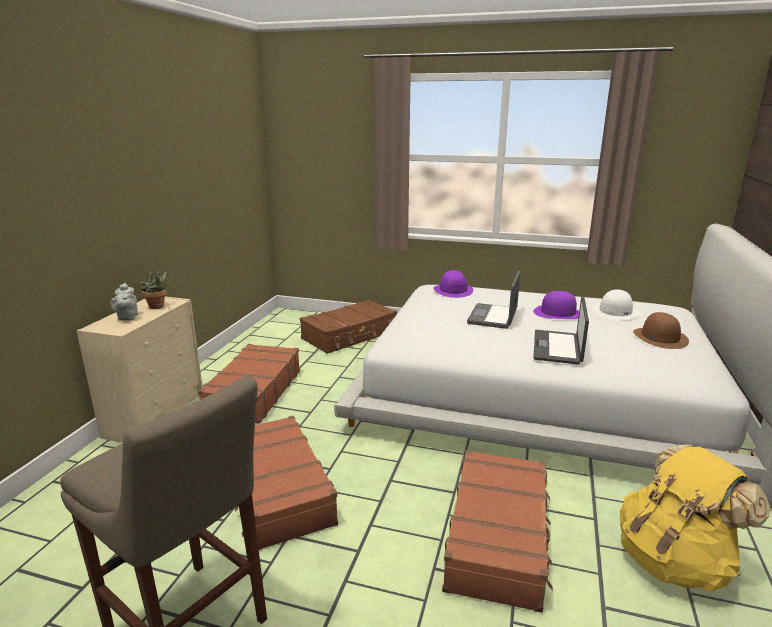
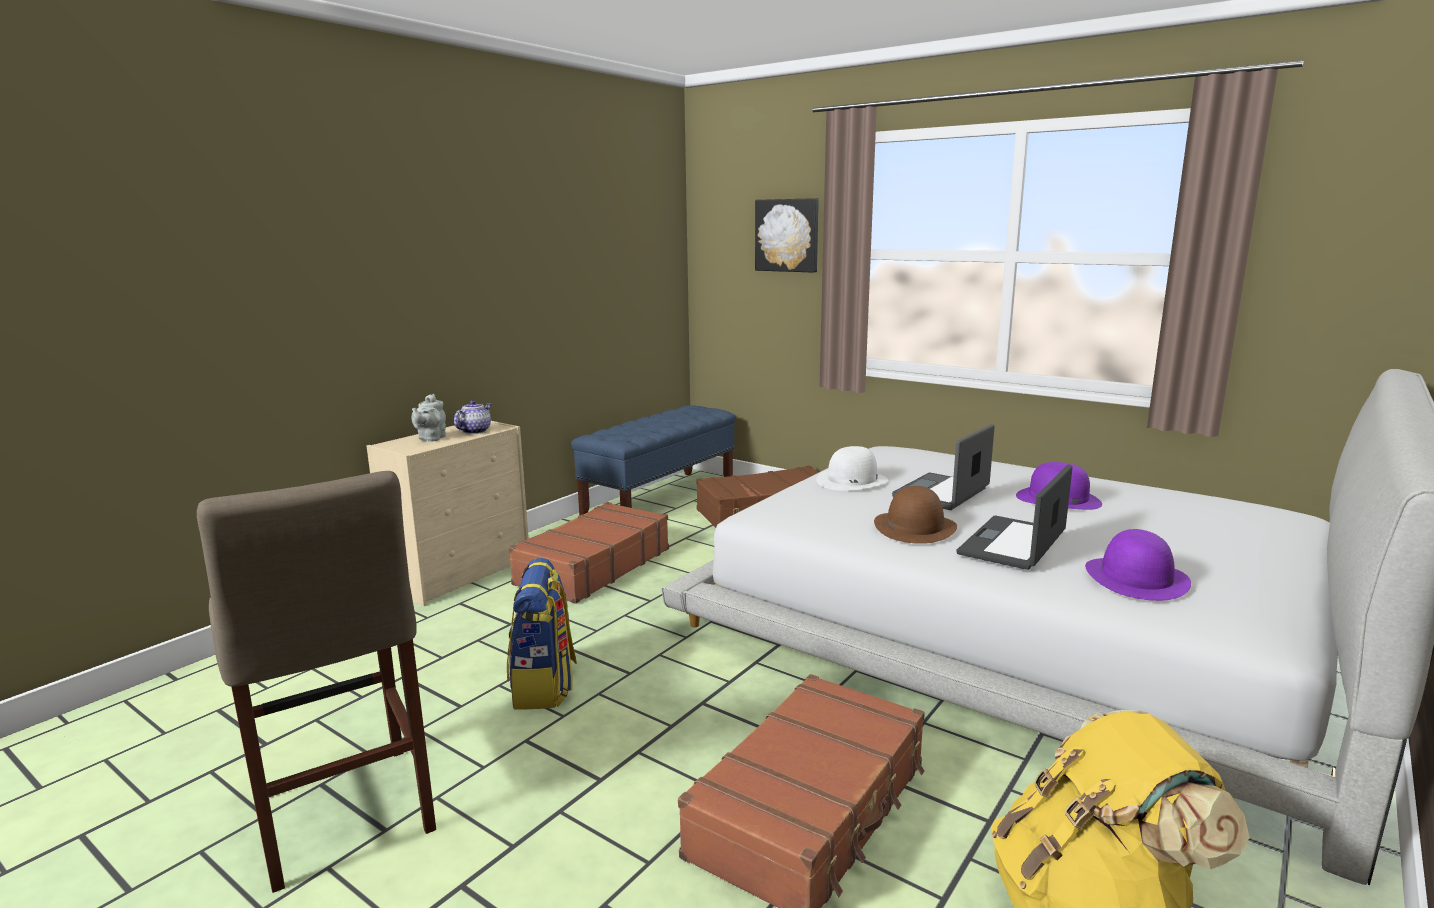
camera: 20 degrees right, 5 degrees down
potted plant [140,268,170,309] -> teapot [454,400,491,434]
brown suitcase [234,416,338,550] -> backpack [507,558,577,709]
purple hat [433,270,473,298] -> purple hat moved to [1085,529,1191,601]
white hat [592,290,640,321] -> white hat moved to [816,446,889,491]
brown hat [633,312,689,349] -> brown hat moved to [874,486,957,544]
none -> blue bench [571,405,736,516]
none -> picture [755,198,819,273]

